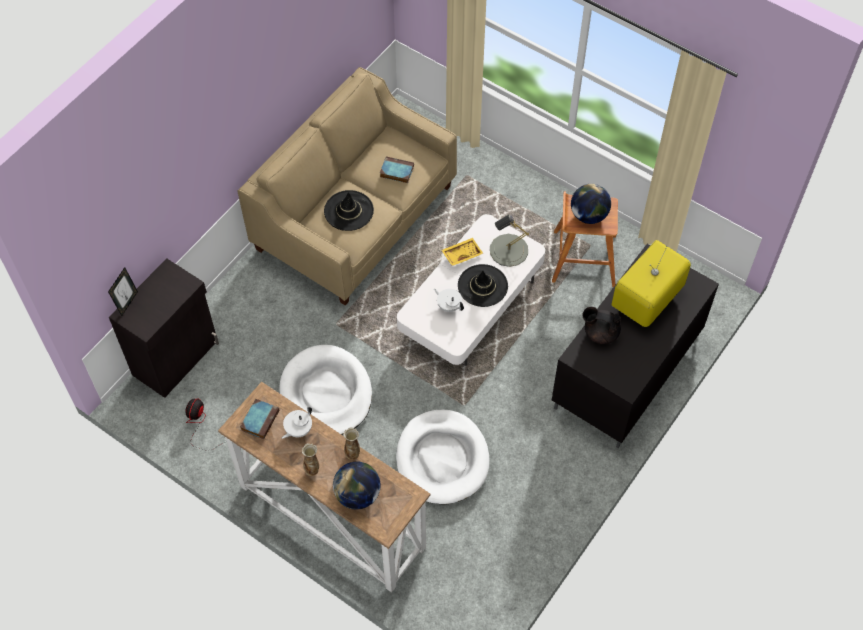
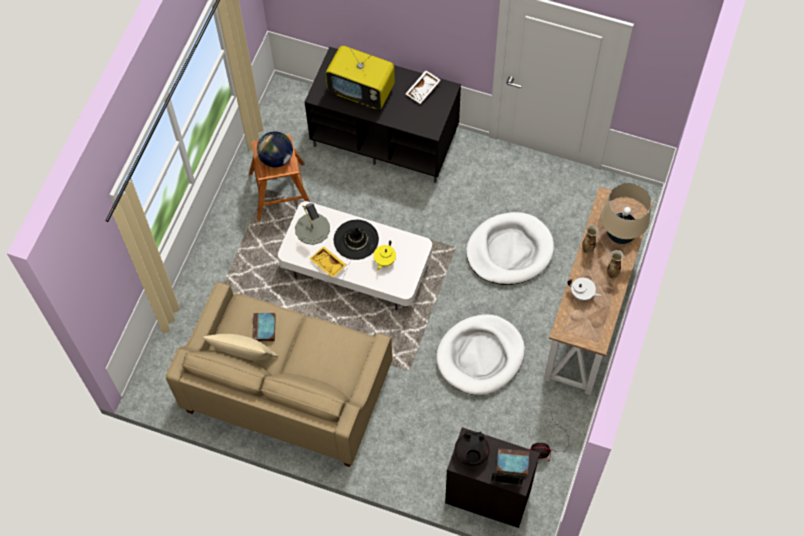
camera: 105 degrees left, 5 degrees up
book [240,399,279,439] -> book moved to [496,448,529,476]
black hat [324,190,374,231] -> none
globe [333,462,381,509] -> beige table lamp [601,183,651,244]
white teapot [434,289,464,312] -> yellow teapot [373,240,396,270]
black teapot [583,307,621,344] -> black teapot moved to [455,430,490,466]
none -> beige pillow [202,334,278,360]
none -> white tray [406,70,441,104]

